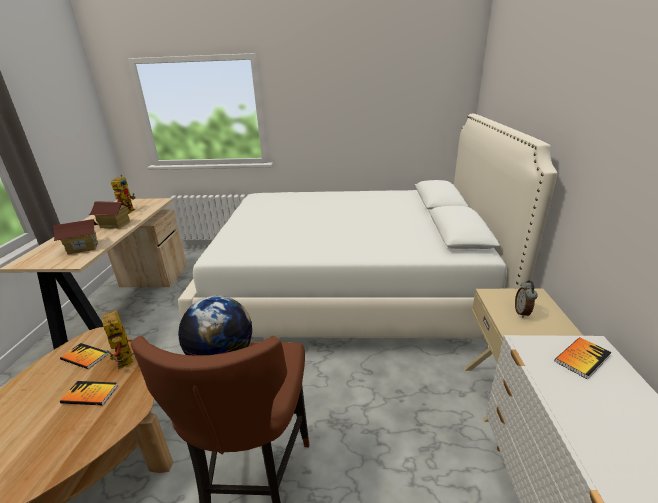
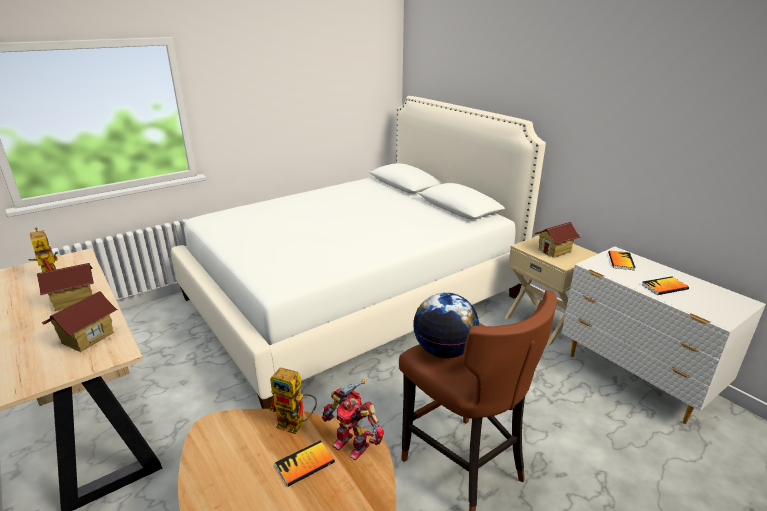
camera: 40 degrees left, 0 degrees up
book [60,343,108,369] -> book moved to [641,276,689,295]
alarm clock [515,281,538,318] -> toy house [534,222,581,258]
none -> toy robot [322,379,384,460]

